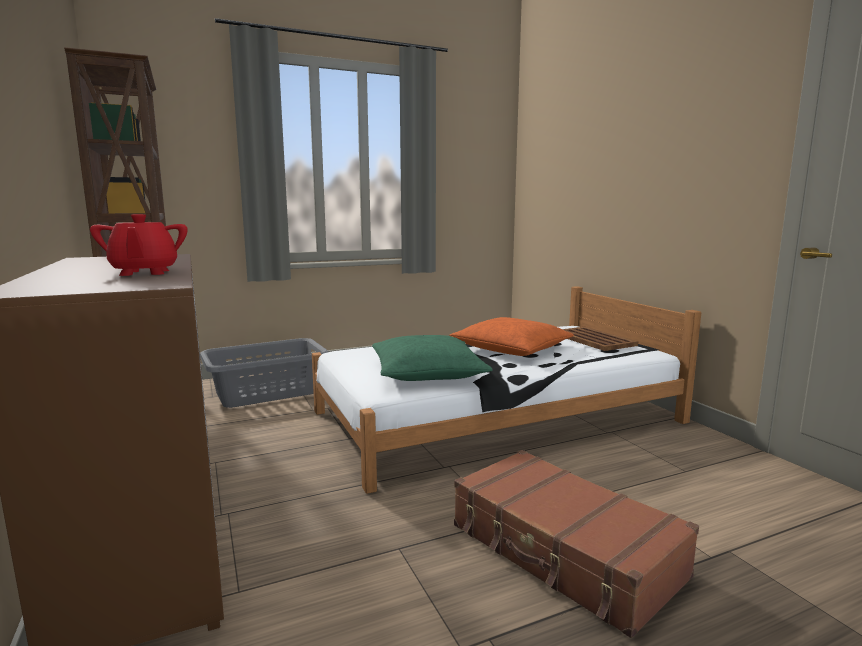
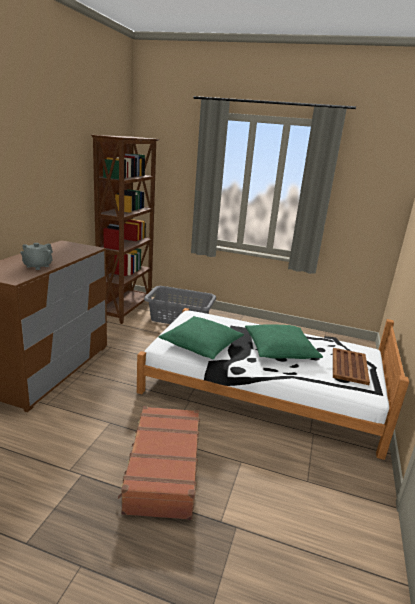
camera: 40 degrees right, 10 degrees up
red teapot [90,214,188,276] -> grey teapot [20,243,53,270]
orange pillow [449,317,574,356] -> green pillow [245,325,323,359]

